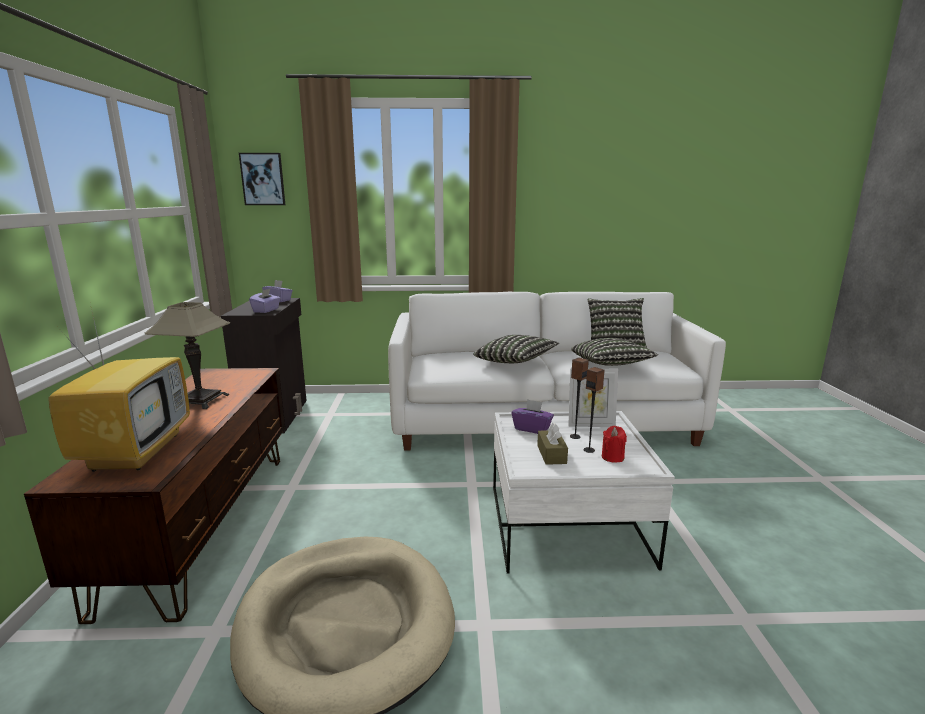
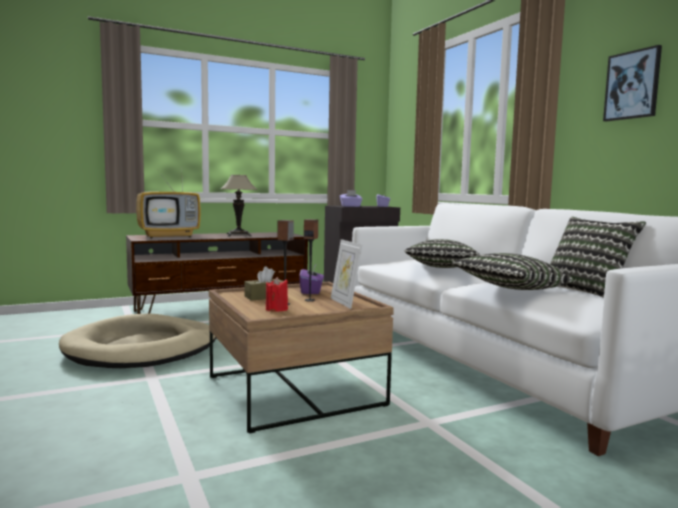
camera: 65 degrees right, 10 degrees down
picture [239,153,285,205] -> picture moved to [603,45,662,121]
white coffee table [493,411,675,574] -> brown coffee table [209,282,394,434]

